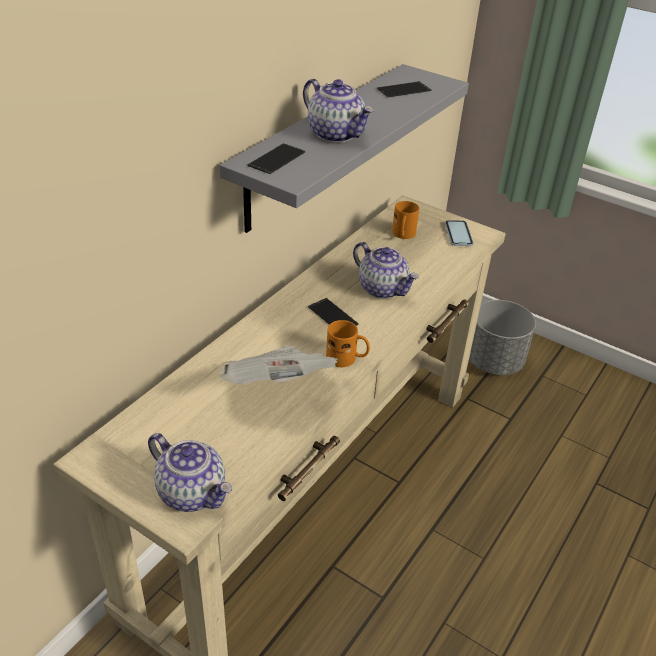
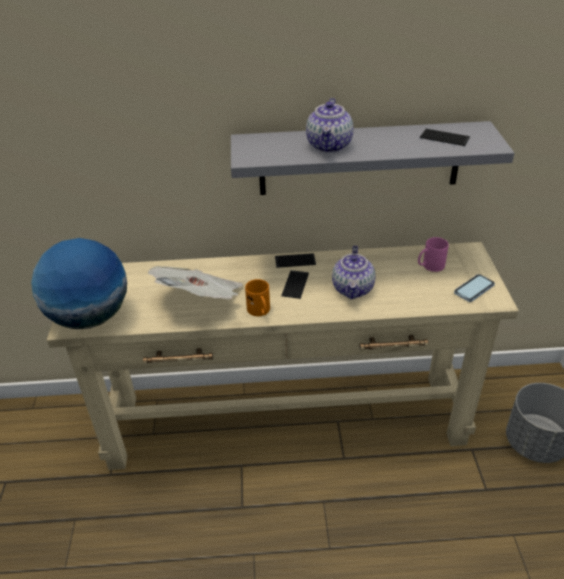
camera: 55 degrees right, 0 degrees up
teapot [148,433,232,512] -> globe [31,238,127,329]
phone [247,143,305,174] -> phone moved to [275,253,316,268]
orange mug [392,201,419,239] -> pink mug [418,237,449,272]

